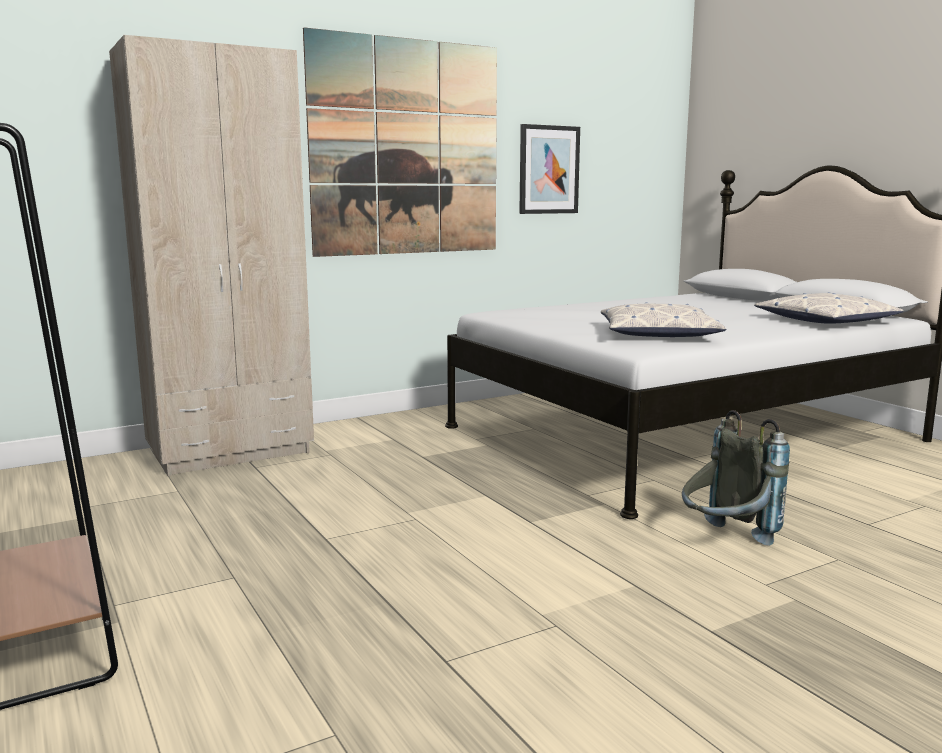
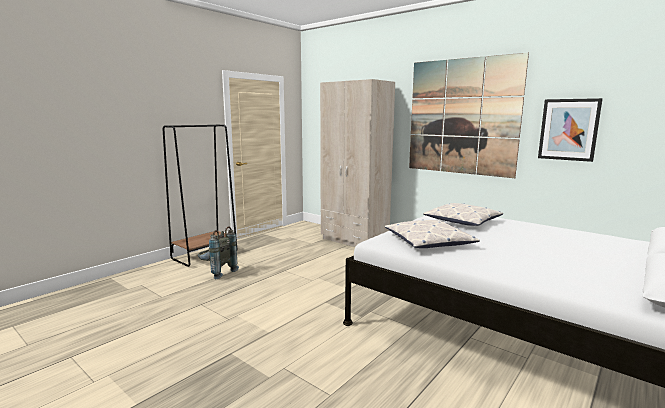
camera: 70 degrees right, 0 degrees up
grey backpack [682,410,790,546] -> grey backpack moved to [198,226,239,279]
pillow [754,292,903,324] -> pillow moved to [423,203,503,226]

